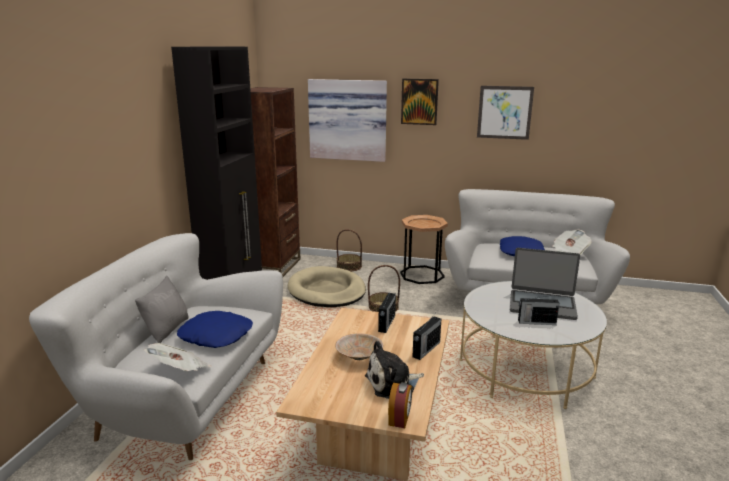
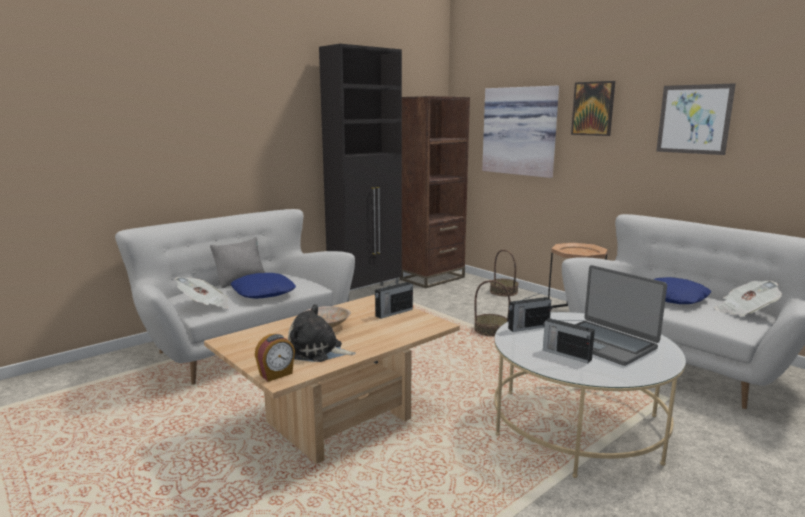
camera: 35 degrees right, 5 degrees down
beige dog bed [288,266,366,307] -> none
radio [413,315,441,360] -> radio moved to [508,291,551,332]

